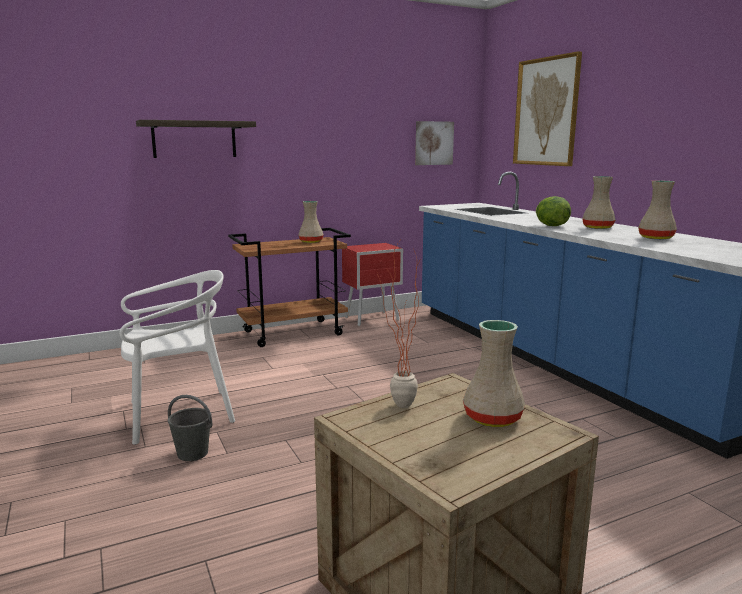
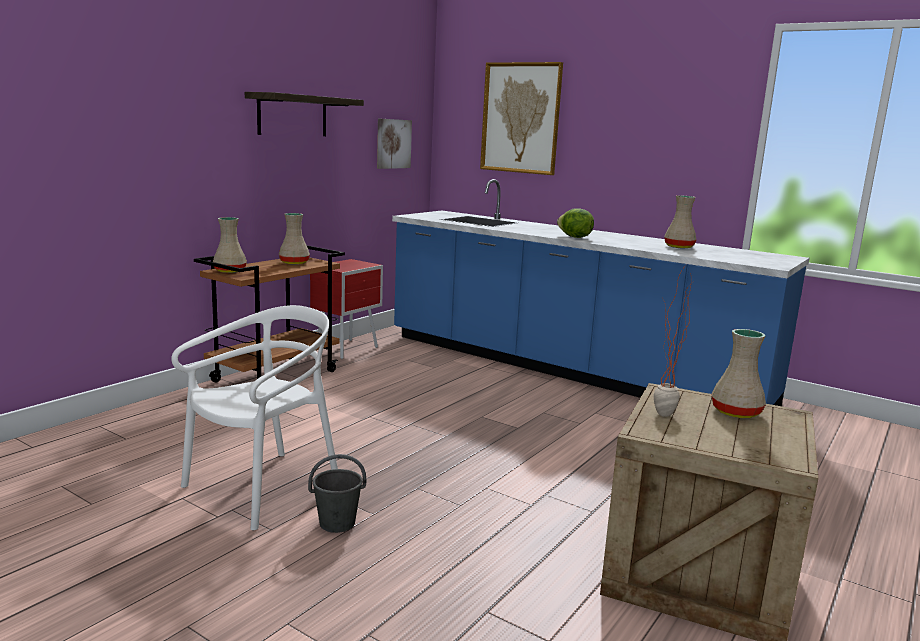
camera: 30 degrees left, 0 degrees up
shelf [136,120,256,158] -> shelf moved to [245,92,364,136]
beige vase [582,176,615,229] -> beige vase moved to [213,217,247,273]

